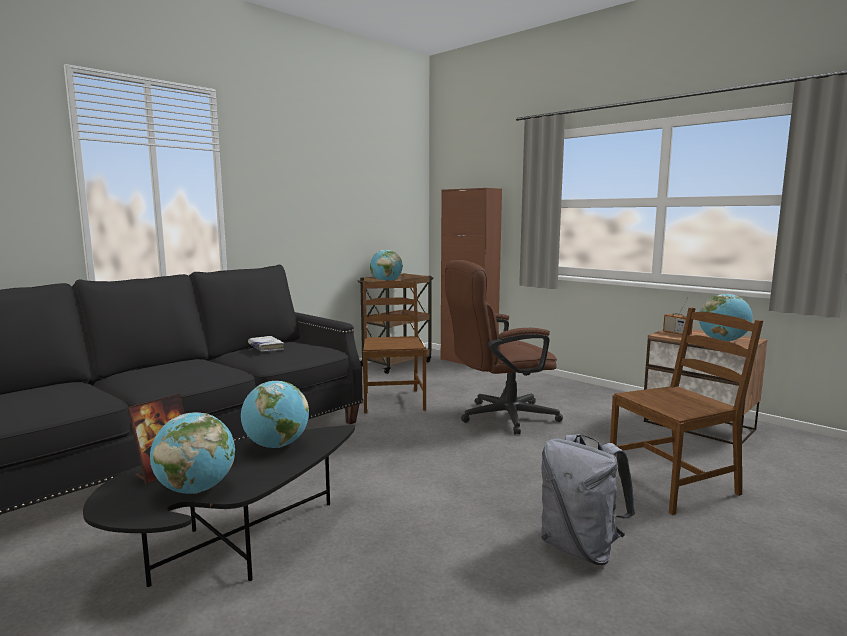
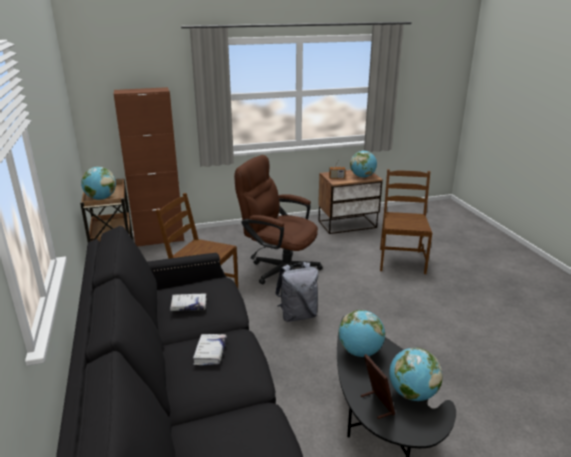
camera: 60 degrees left, 15 degrees up
brown office chair [445,260,563,434] -> brown office chair turned 105 degrees clockwise [234,155,323,284]
grey backpack [541,434,635,565] -> grey backpack moved to [275,262,318,322]
none -> white book [193,334,227,365]

